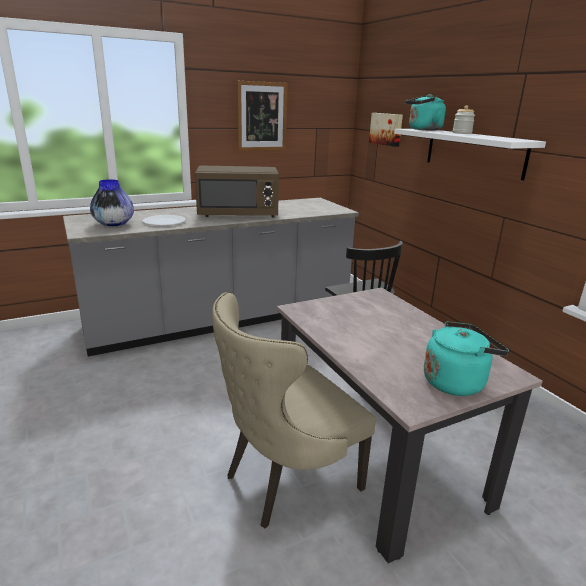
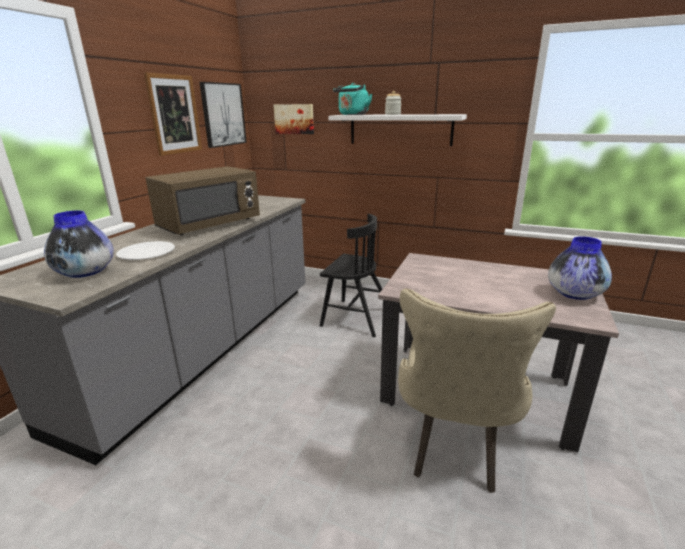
camera: 40 degrees left, 0 degrees up
turquoise kettle [424,321,509,396] -> vase [548,236,612,300]
none -> picture [200,82,247,148]

